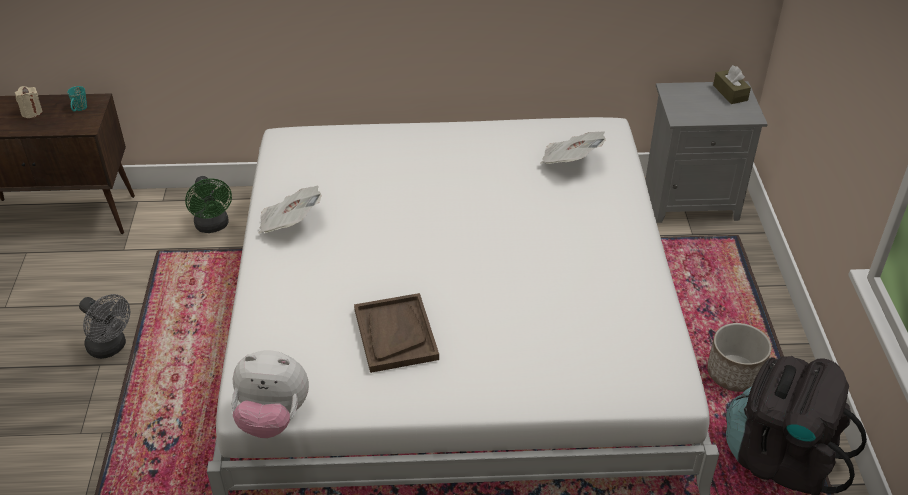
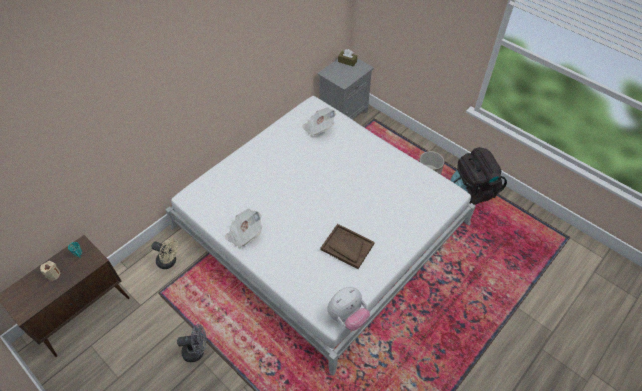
camera: 45 degrees left, 10 degrees up
green fan [185,176,232,233] -> beige fan [151,238,178,269]

